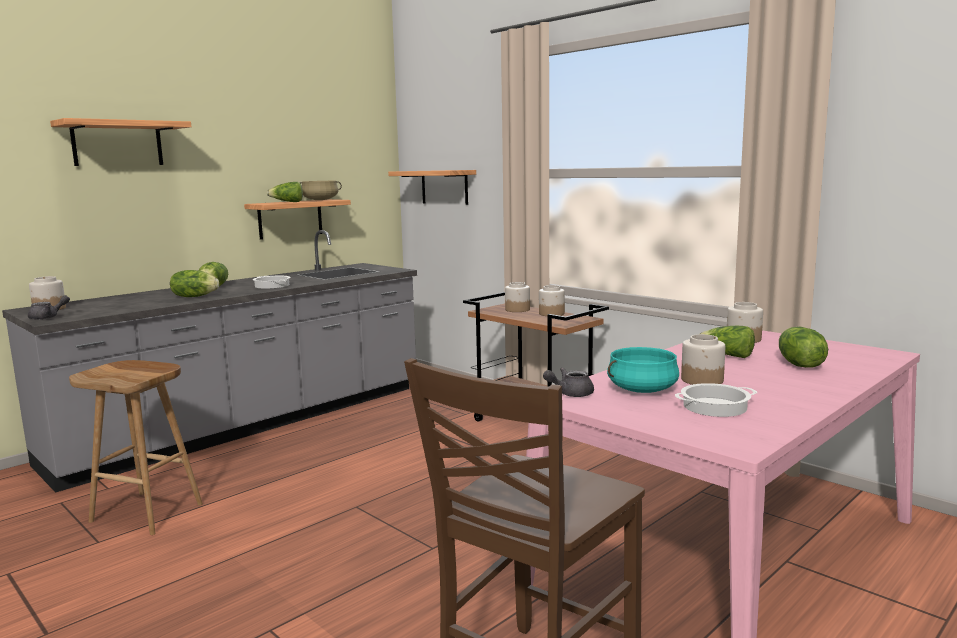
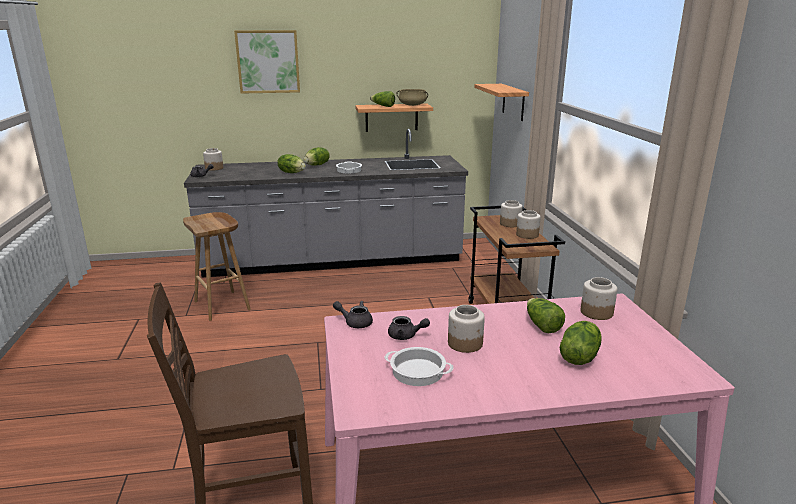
camera: 35 degrees right, 10 degrees up
shelf [50,118,191,166] -> picture [234,30,300,94]
turquoise cooking pot [607,347,679,393] -> grey teapot [388,316,430,340]

